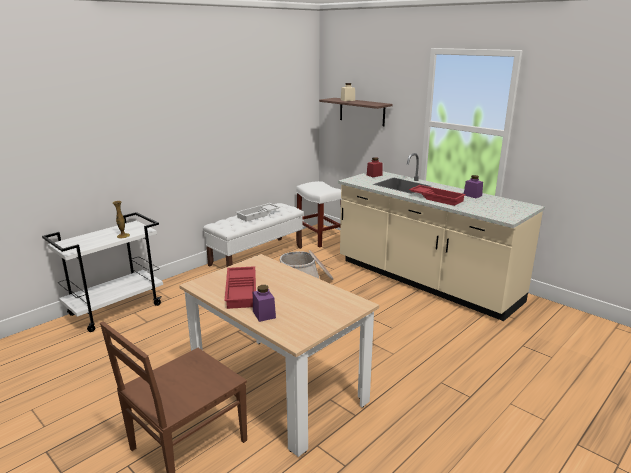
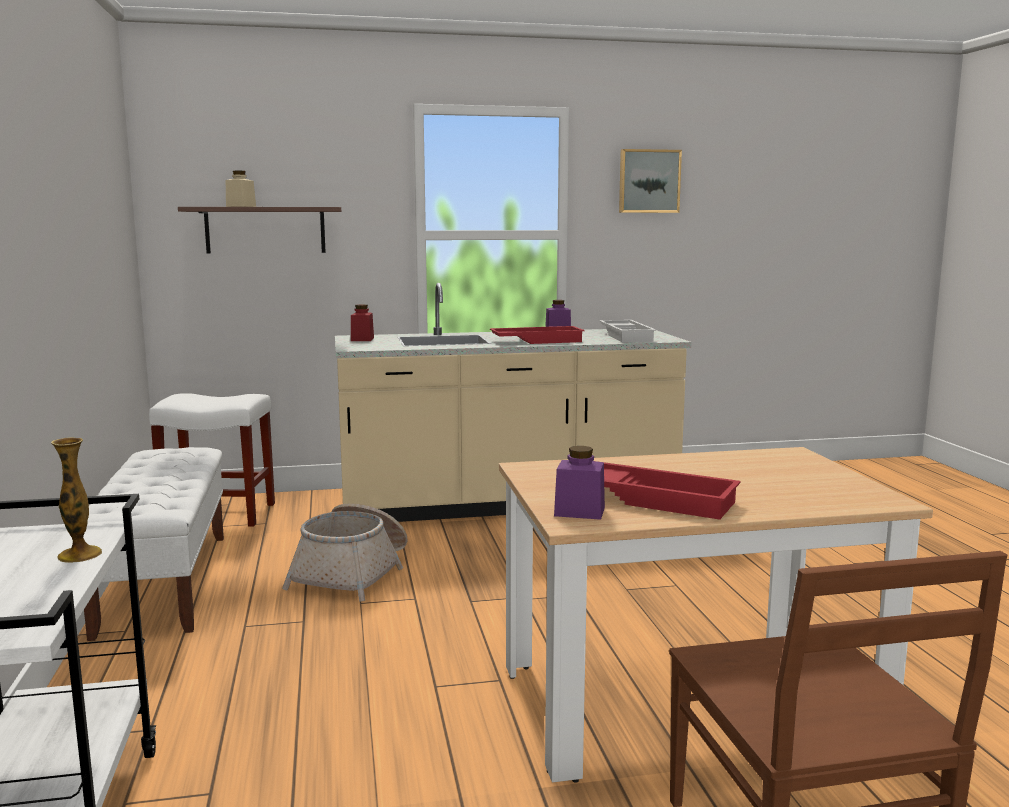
camera: 55 degrees left, 10 degrees down
white tray [236,203,280,222] -> white tray moved to [599,320,656,342]
purple jar [253,285,276,322] -> purple jar moved to [554,446,605,520]
none -> picture [619,149,682,213]

